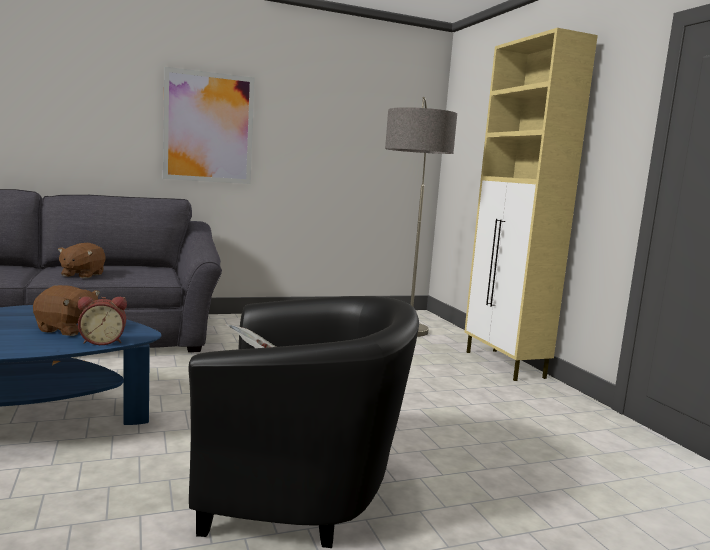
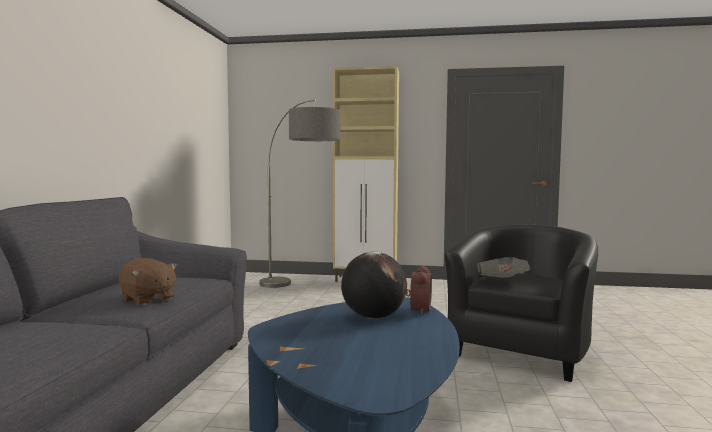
camera: 60 degrees left, 5 degrees down
brown plush toy [33,285,100,336] -> globe [341,252,407,319]
picture [163,67,255,184] -> none

